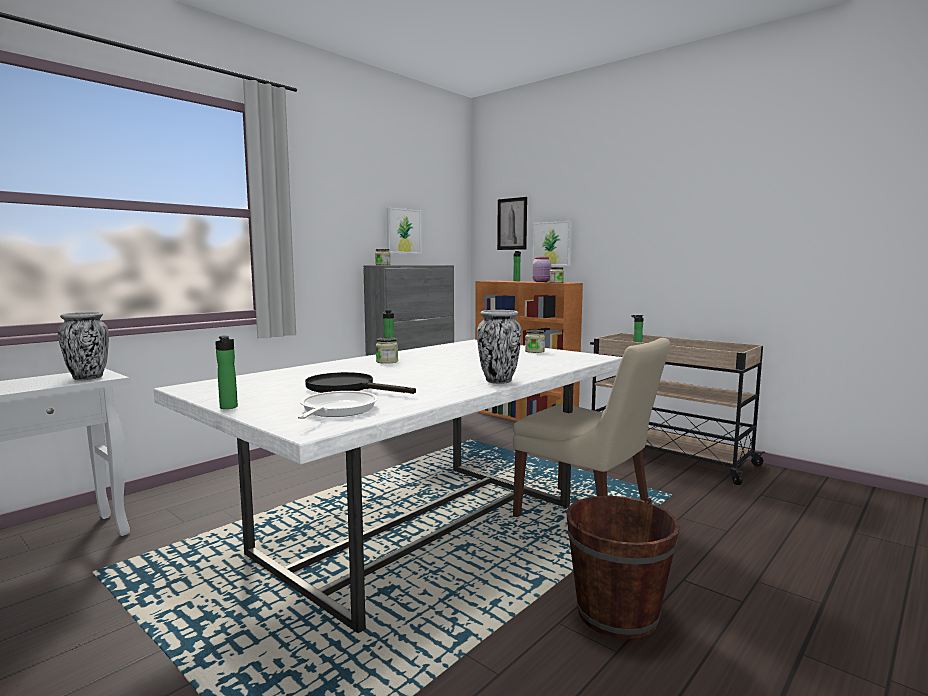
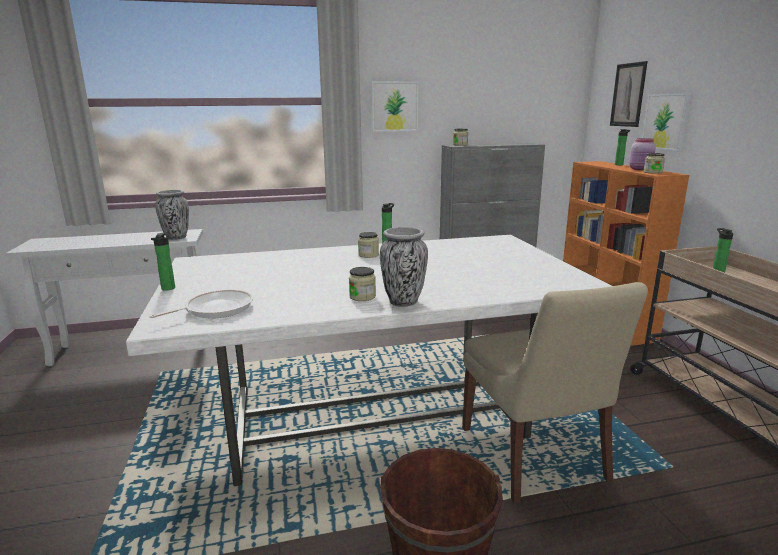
camera: 35 degrees right, 10 degrees up
black frying pan [305,372,416,394] -> none
picture [386,207,421,254] -> picture moved to [371,81,419,132]
jar [525,330,545,353] -> jar moved to [349,267,376,301]

